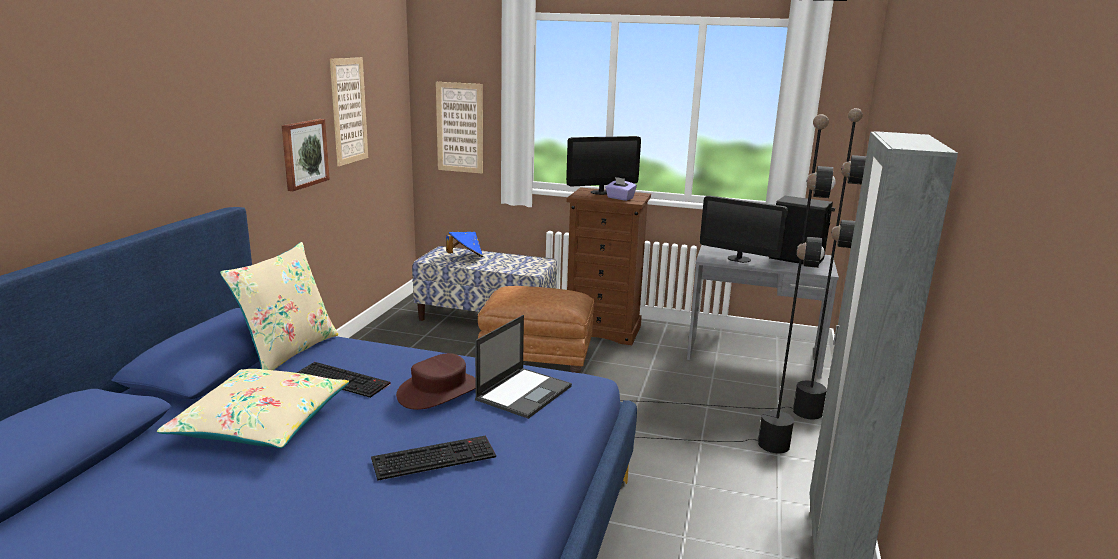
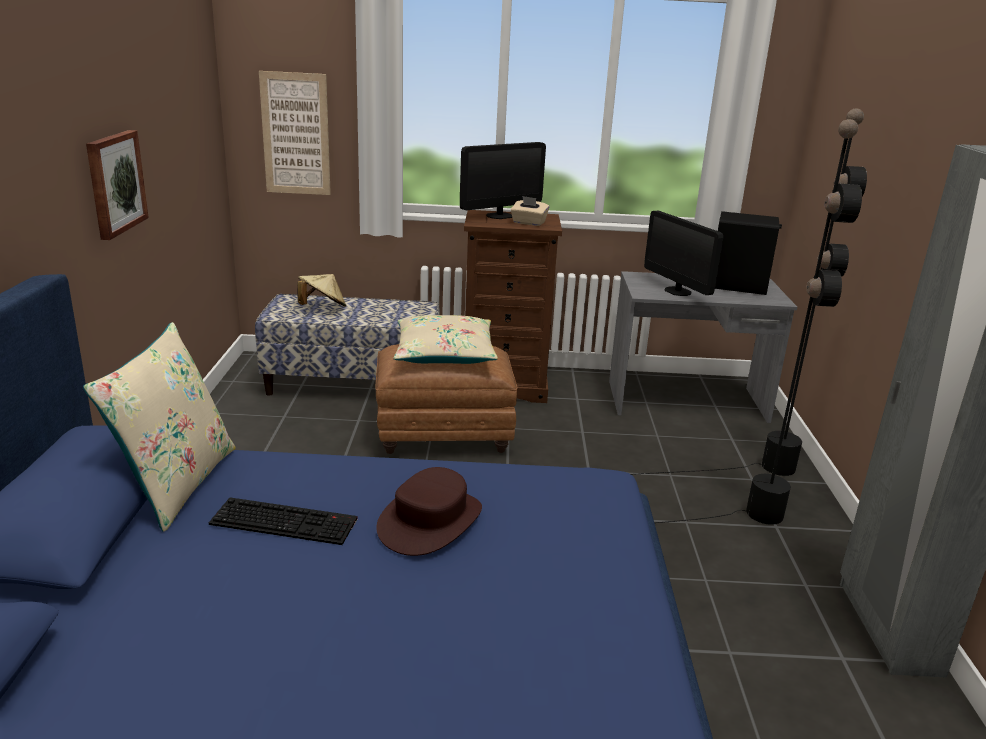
camera: 15 degrees left, 5 degrees up
beige pillow [157,369,349,448] -> beige pillow moved to [393,315,498,364]
picture [330,57,368,166] -> none
keyboard [371,436,496,481] -> none
blue hat [446,232,483,257] -> beige hat [297,274,346,307]
laptop [475,315,572,419] -> none
purple tissue box [605,177,637,201] -> beige tissue box [511,196,549,226]
monitor [700,196,788,263] -> monitor turned 45 degrees clockwise [644,210,723,296]

